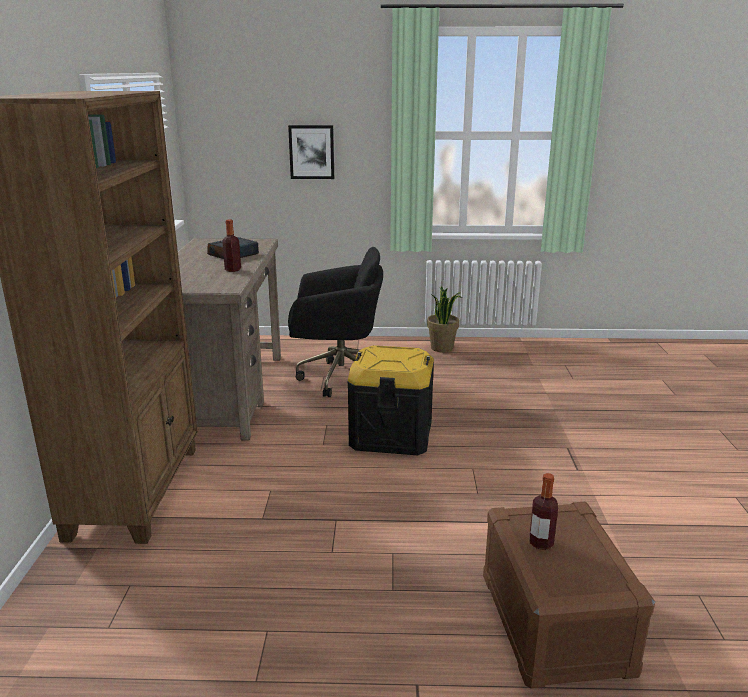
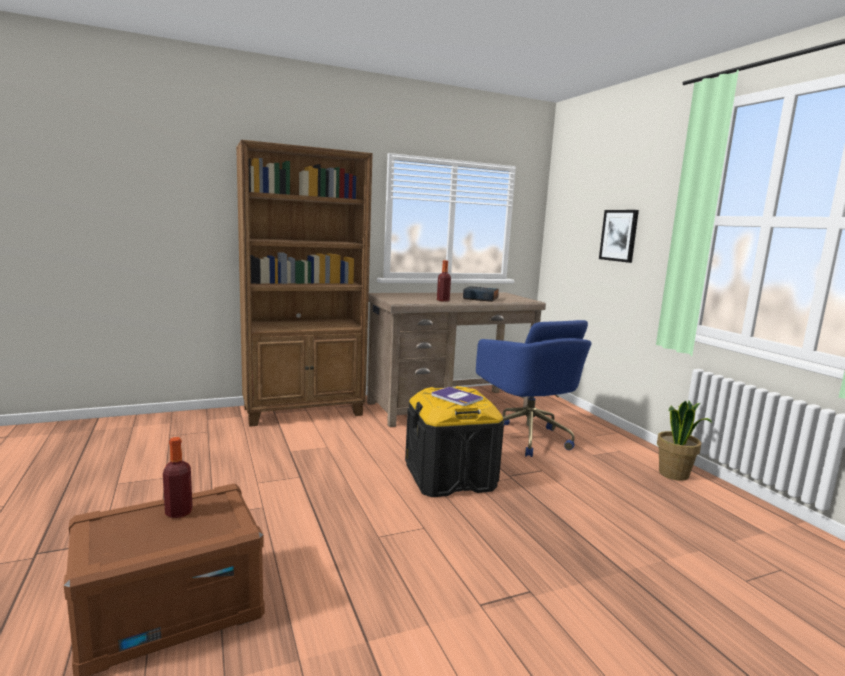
camera: 65 degrees right, 10 degrees down
black office chair [288,247,383,397] -> blue office chair [476,320,592,457]
none -> book [432,387,483,406]

